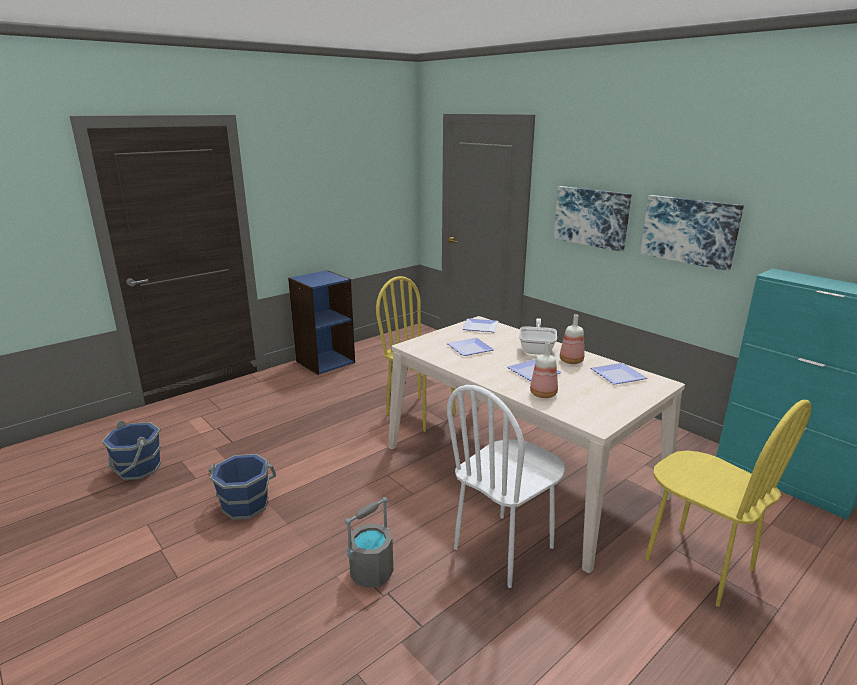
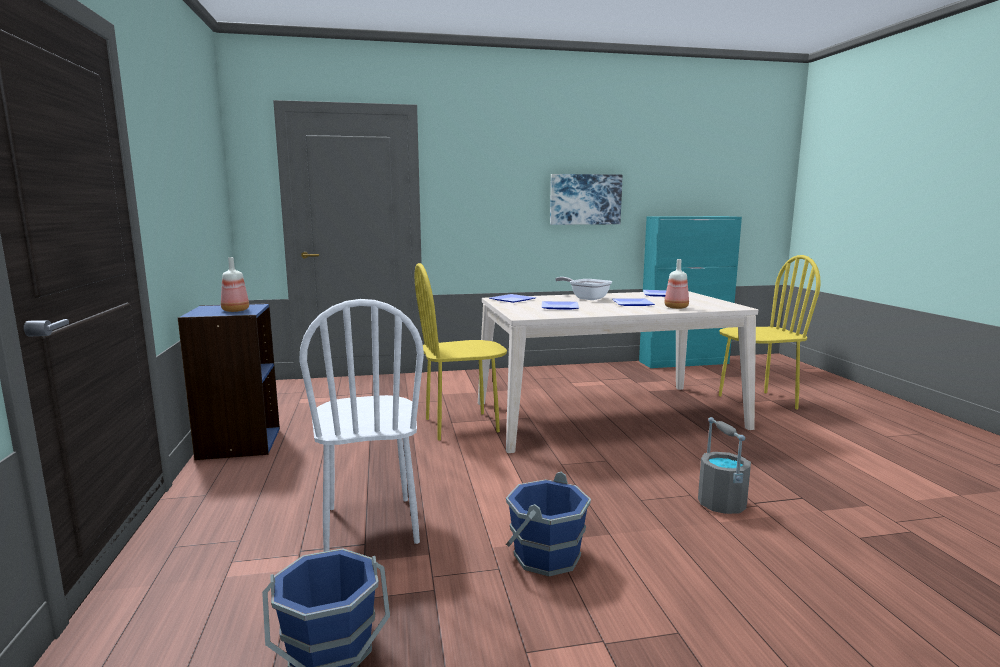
camera: 60 degrees left, 10 degrees down
white chair [447,385,565,588] -> white chair moved to [299,299,424,552]
picture [554,186,631,252] -> none
bottle [560,314,584,364] -> bottle moved to [221,257,249,312]

